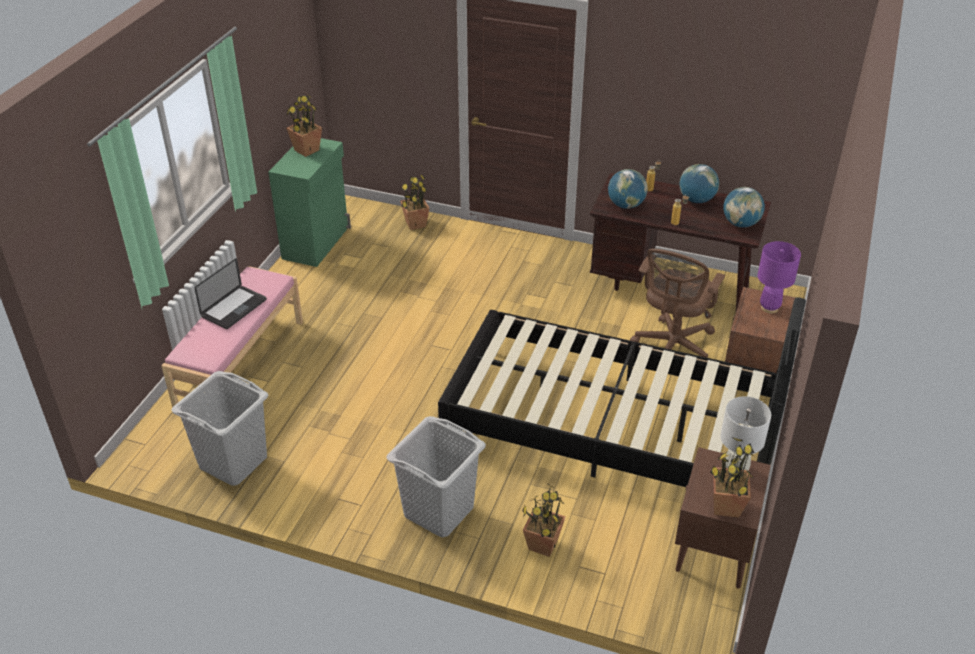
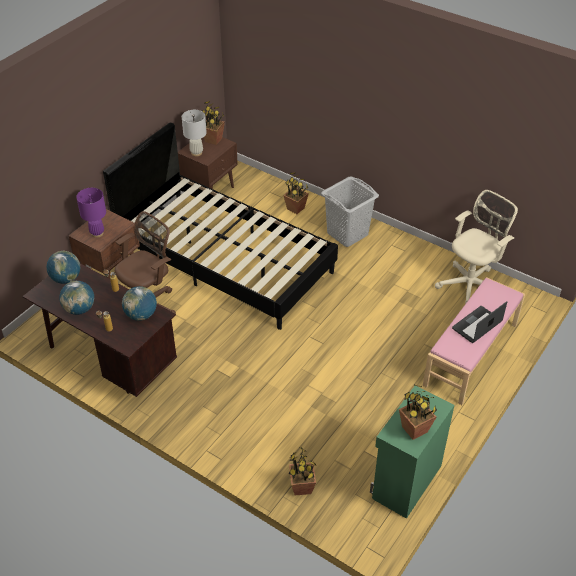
camera: 165 degrees left, 5 degrees up
grey laundry basket [172,371,268,486] -> beige office chair [435,190,518,304]

